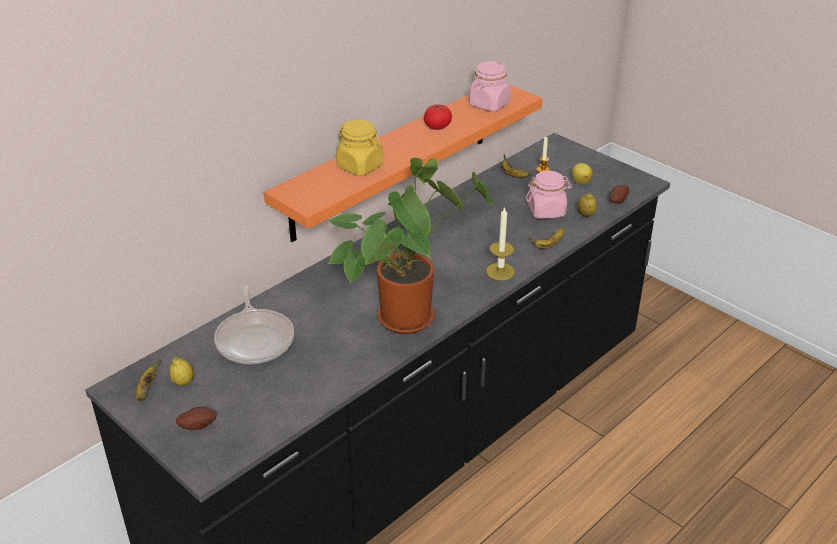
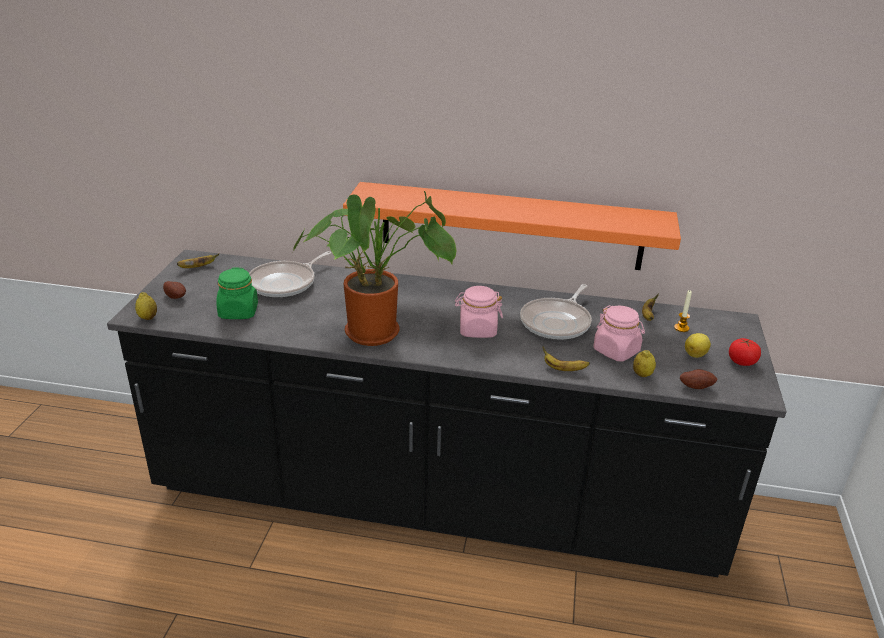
camera: 55 degrees right, 5 degrees down
lemon [169,357,194,386] -> lemon moved to [135,292,157,320]
yellow jar [336,120,383,176] -> none
tomato [424,104,452,130] -> tomato moved to [729,338,761,366]
pink jar [469,61,511,111] -> pink jar moved to [455,286,503,338]
candle [486,206,515,280] -> none
none -> green jar [216,268,258,319]
none -> frying pan [520,284,592,340]

